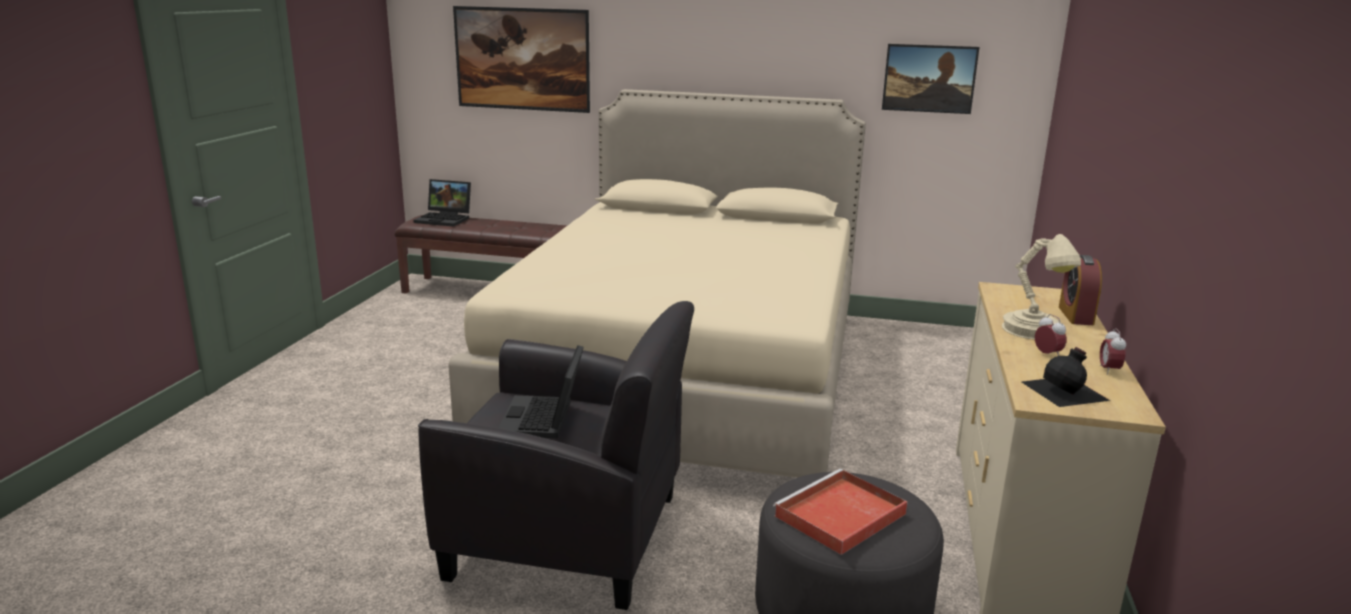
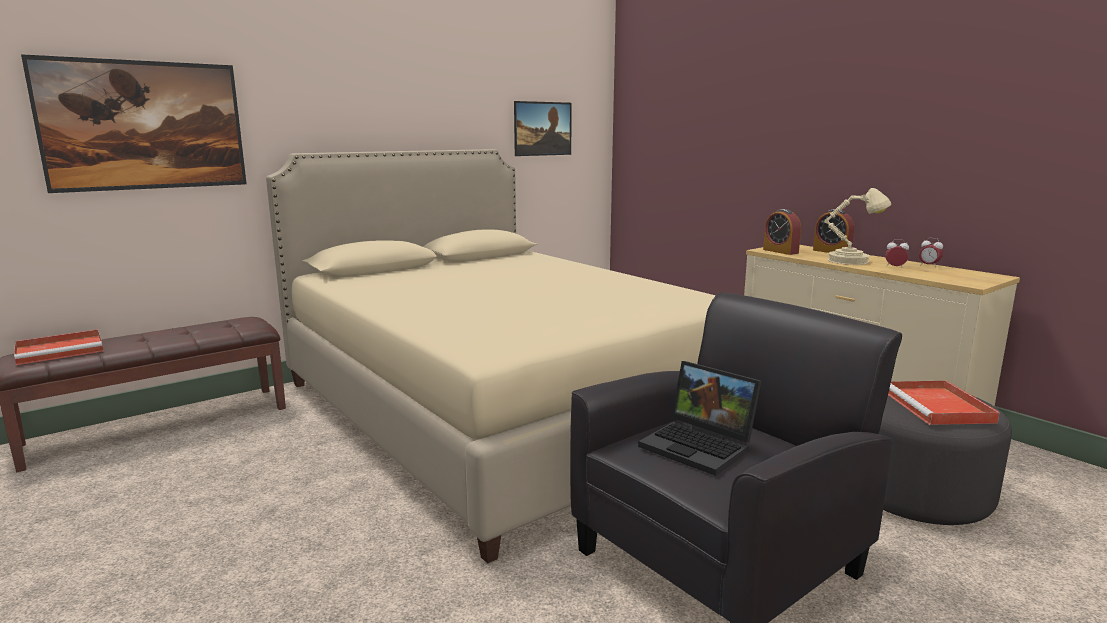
camera: 50 degrees left, 5 degrees down
laptop [413,179,471,227] -> red tray [14,329,103,365]
black bottle [1022,347,1110,407] -> none
none -> alarm clock [763,209,801,255]

